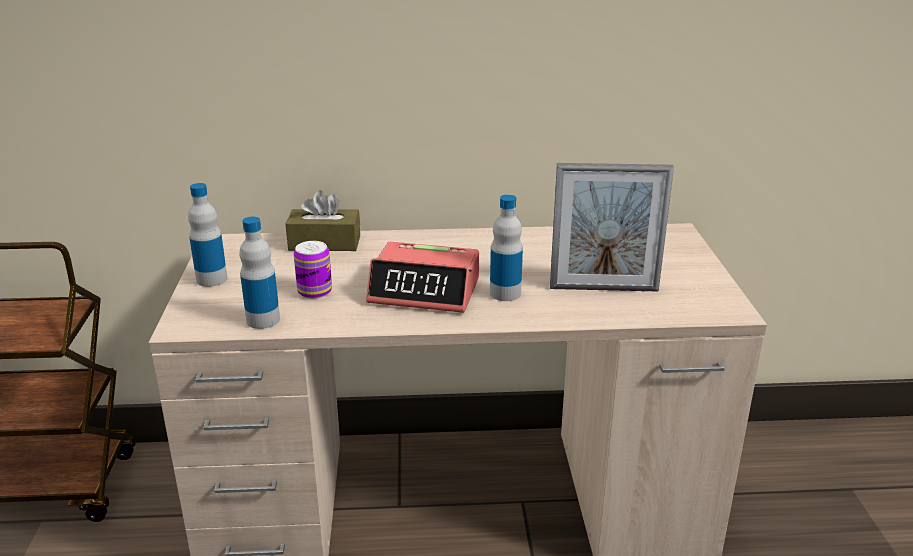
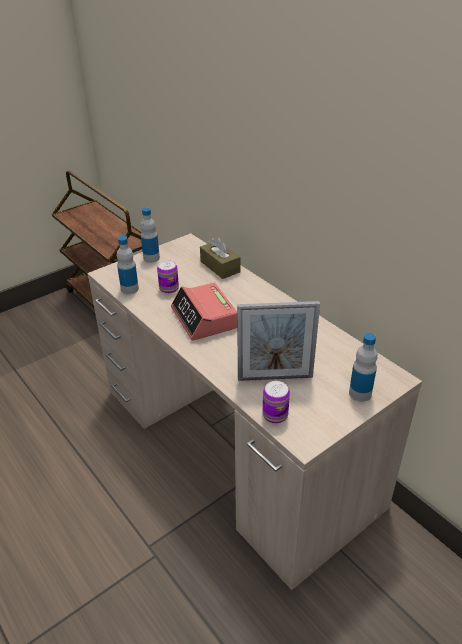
camera: 55 degrees right, 10 degrees up
bottle [490,195,523,301] -> bottle moved to [349,333,378,402]
picture frame [550,163,674,291] -> picture frame turned 60 degrees counterclockwise [237,301,320,381]
none -> can [263,381,290,424]

